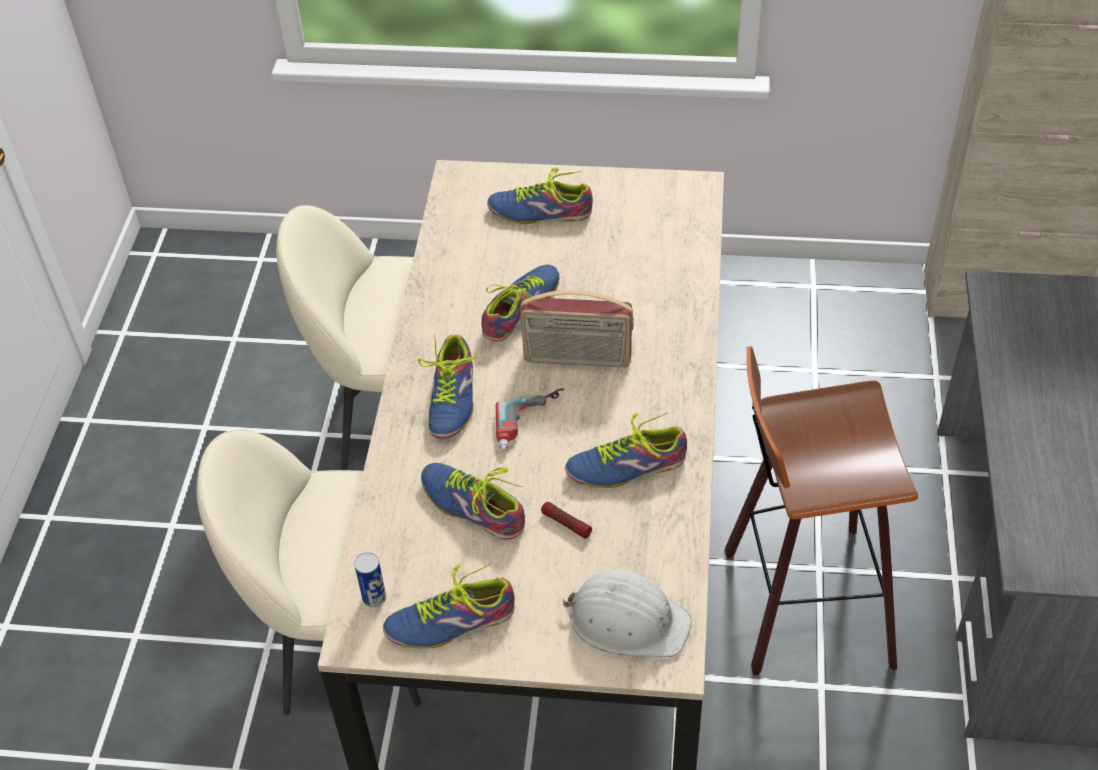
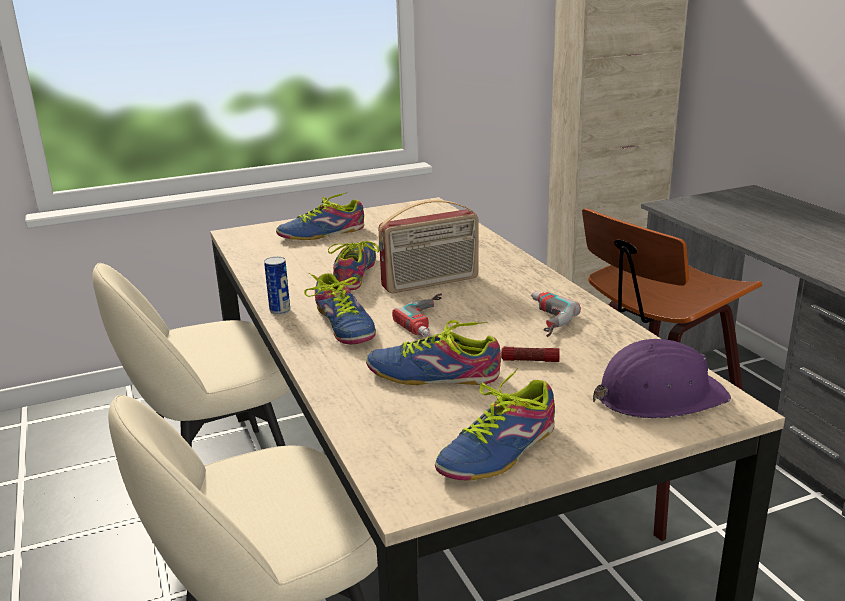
camera: 30 degrees left, 25 degrees down
can [354,552,386,607] -> can moved to [264,257,290,315]
white hard hat [562,570,692,657] -> purple hard hat [593,339,731,418]
shoe [565,412,687,488] -> power drill [531,292,581,337]

